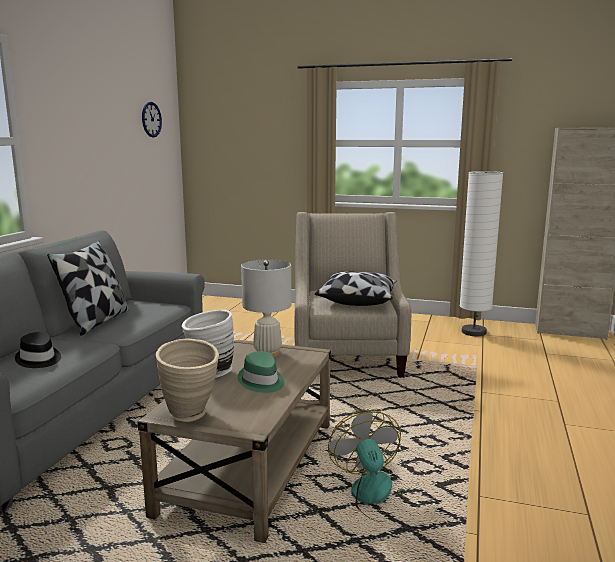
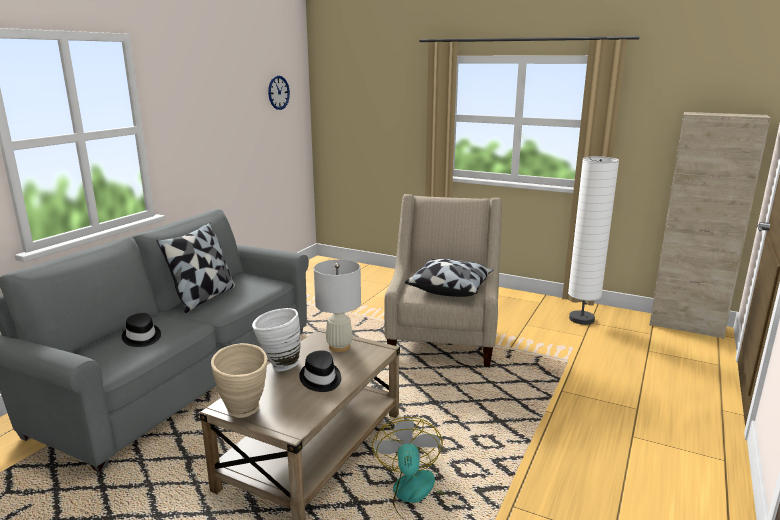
camera: 10 degrees right, 5 degrees up
green hat [238,351,284,393] -> black hat [299,350,341,392]

